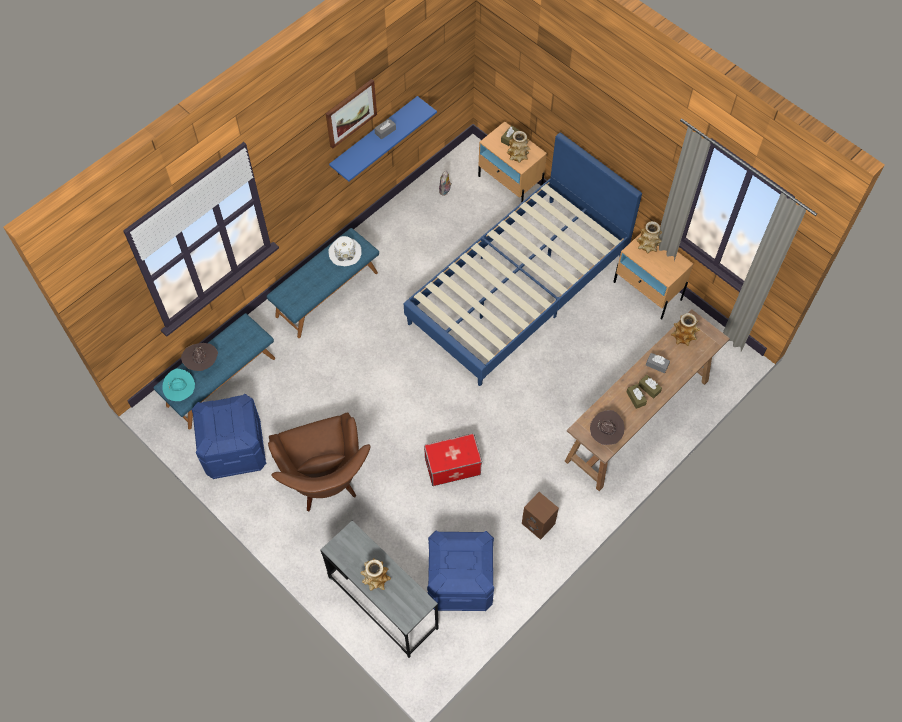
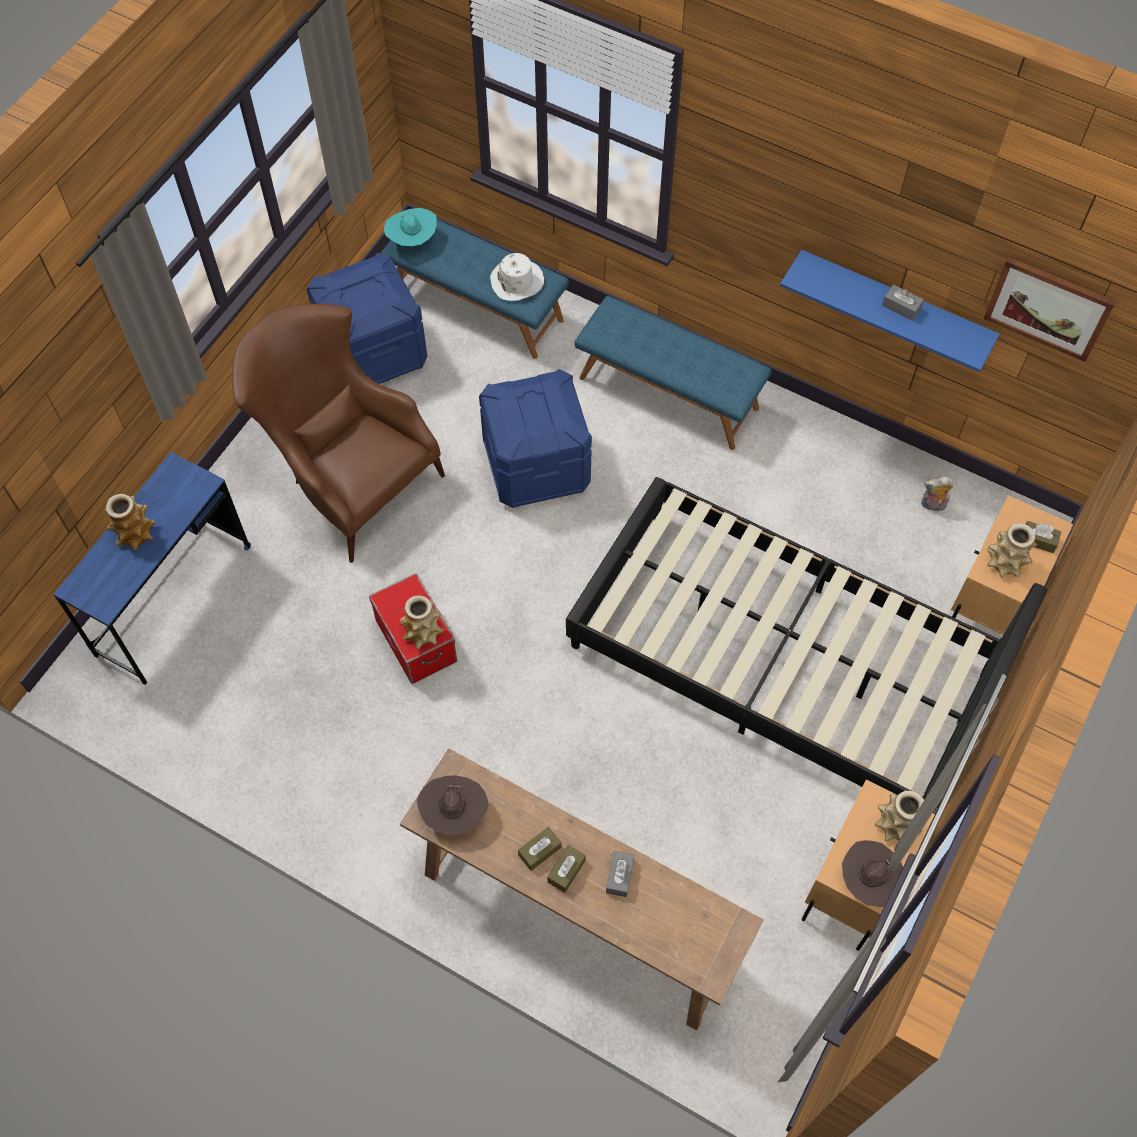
camera: 75 degrees right, 0 degrees up
brown hat [181,343,218,371] -> brown hat moved to [842,840,903,907]
brown armchair [268,412,370,512] -> brown armchair turned 75 degrees clockwise [232,304,445,563]
grey desk [320,521,439,658] -> blue desk [53,452,251,685]
picture [326,79,377,149] -> picture moved to [983,257,1116,362]
white hat [329,236,362,266] -> white hat moved to [490,253,544,301]
blue bed [404,132,642,386] -> black bed [566,477,1047,813]
blue storage box [427,530,494,611] -> blue storage box moved to [479,369,592,508]
brown speaker [522,492,559,540] -> none
vase [671,313,700,346] -> vase moved to [400,595,444,649]

